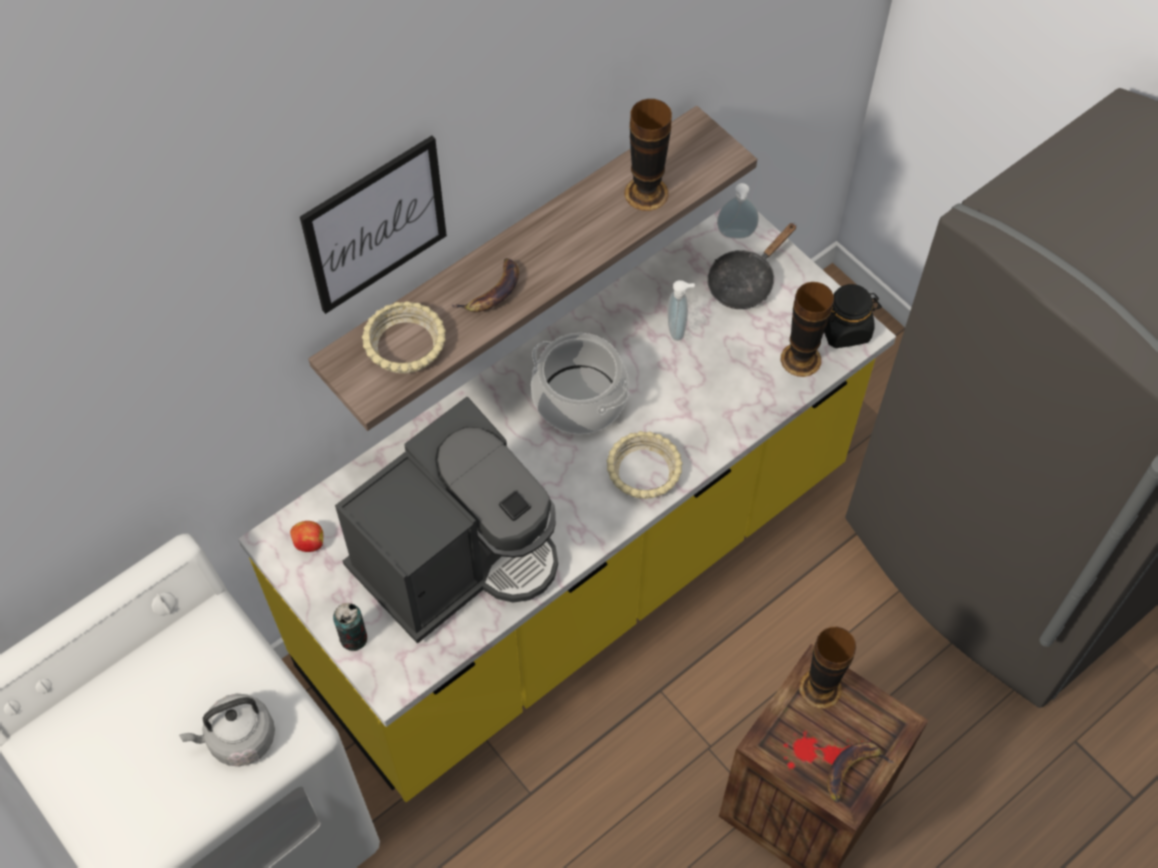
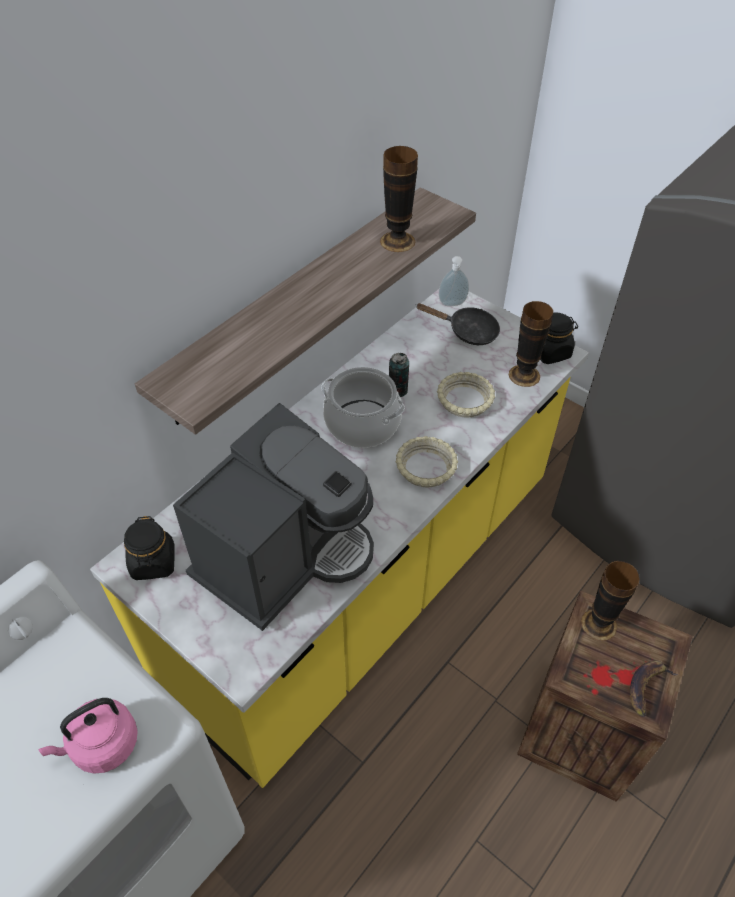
camera: 10 degrees left, 10 degrees down
grey kettle [179,694,275,766] -> pink kettle [38,698,138,774]
apple [290,521,323,552] -> black jar [124,516,174,580]
picture [300,136,447,314] -> none
can [333,603,367,651] -> can moved to [389,353,409,397]
beige bowl [362,301,446,374] -> beige bowl moved to [437,372,495,417]
banana [451,258,519,312] -> none
soap dispenser [668,280,695,341] -> none
black frying pan [707,223,797,309] -> black frying pan turned 105 degrees counterclockwise [417,303,500,345]

